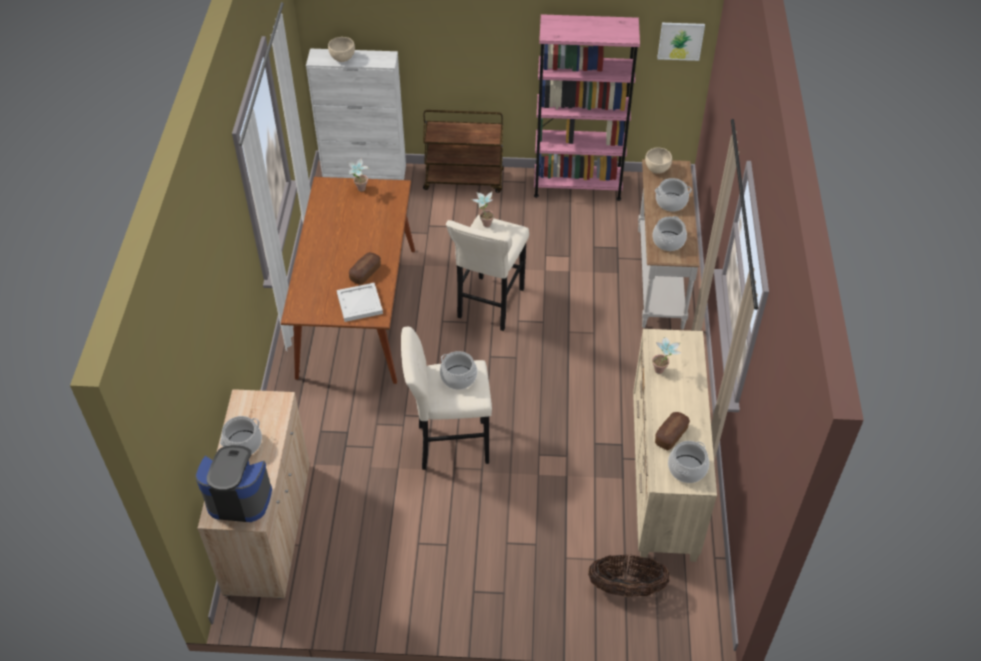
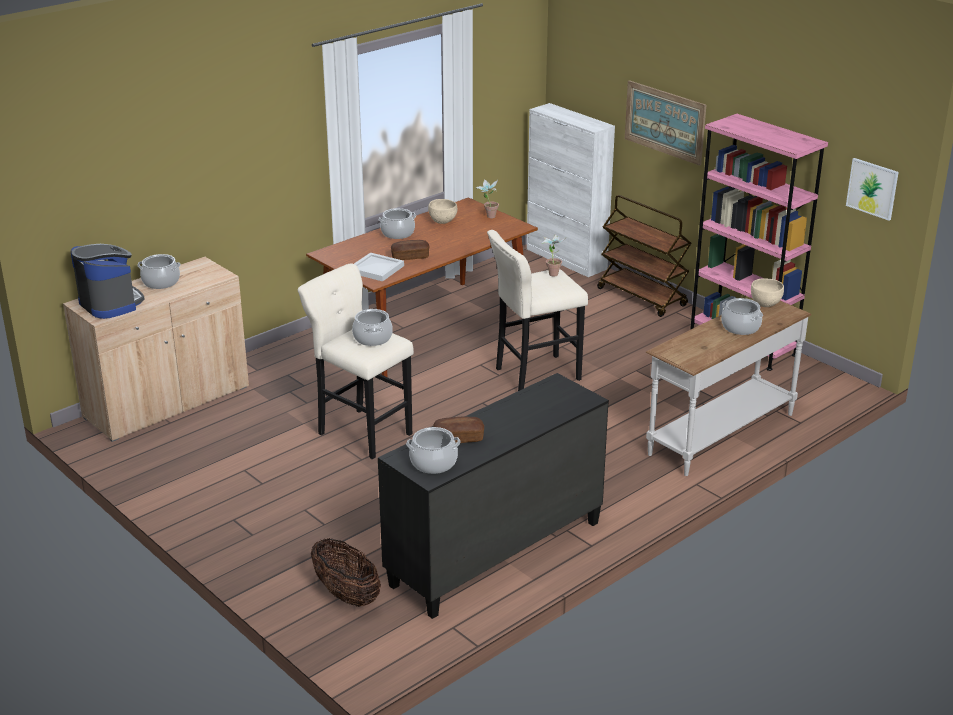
camera: 45 degrees right, 20 degrees down
beige bowl [328,37,355,62] -> beige bowl moved to [428,199,457,224]
beige dresser [633,329,717,562] -> black dresser [378,373,609,619]
cooking pot [652,216,687,251] -> cooking pot moved to [379,208,416,239]
potted plant [652,337,682,374] -> none
none -> picture [625,81,706,166]

